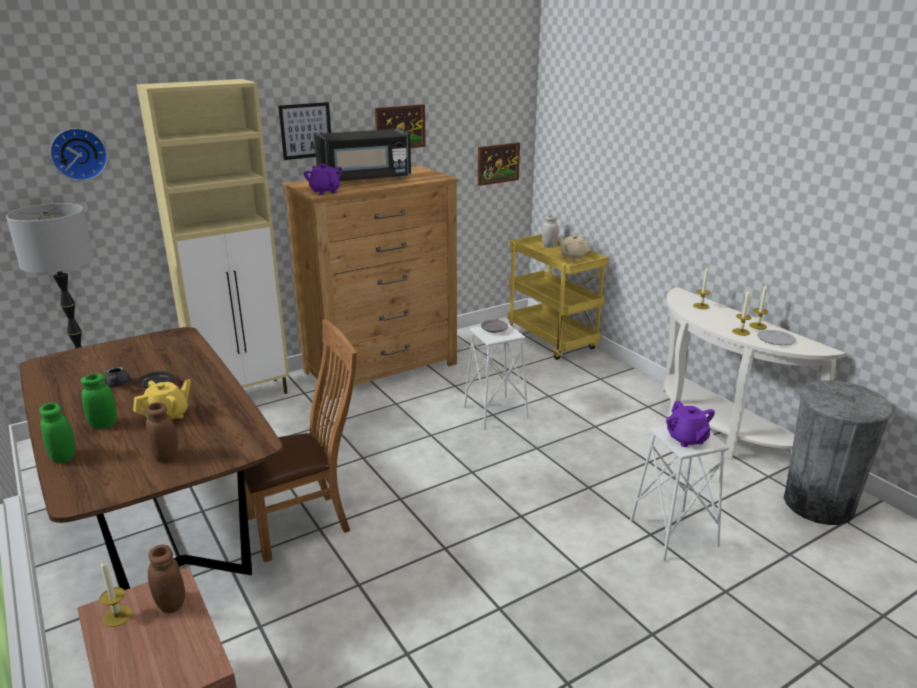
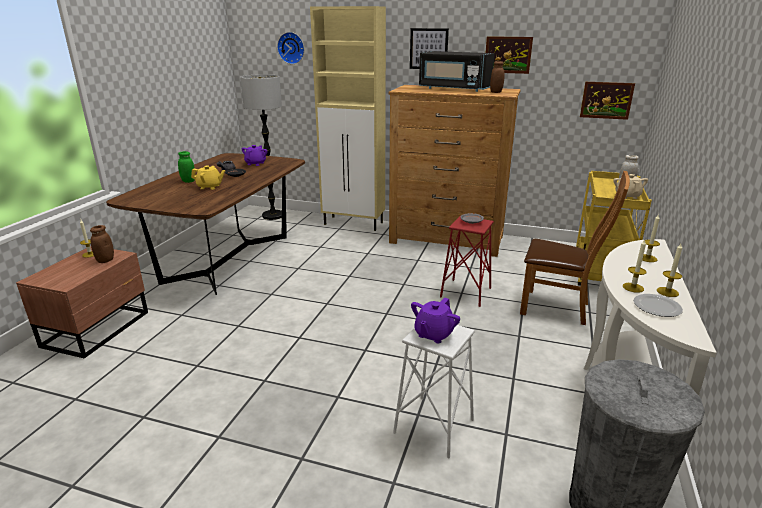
camera: 50 degrees right, 0 degrees up
green jar [39,403,75,463] -> none
brown jar [146,402,178,462] -> brown jar moved to [490,61,505,93]
brown chair [244,319,357,562] -> brown chair moved to [520,171,630,325]
purple teapot [304,164,343,195] -> purple teapot moved to [242,145,267,166]
white stool [464,322,529,429] -> red stool [440,216,494,307]

